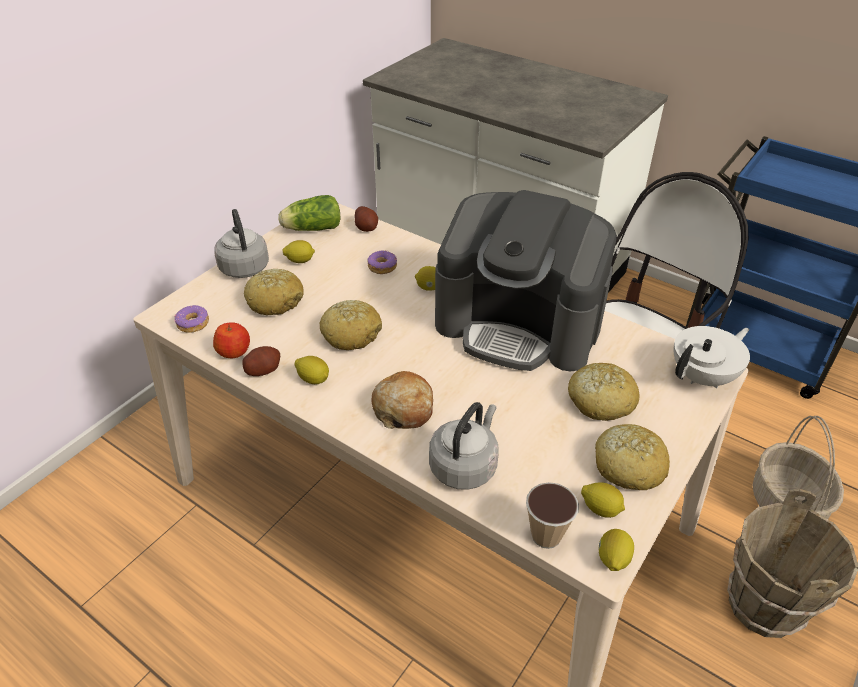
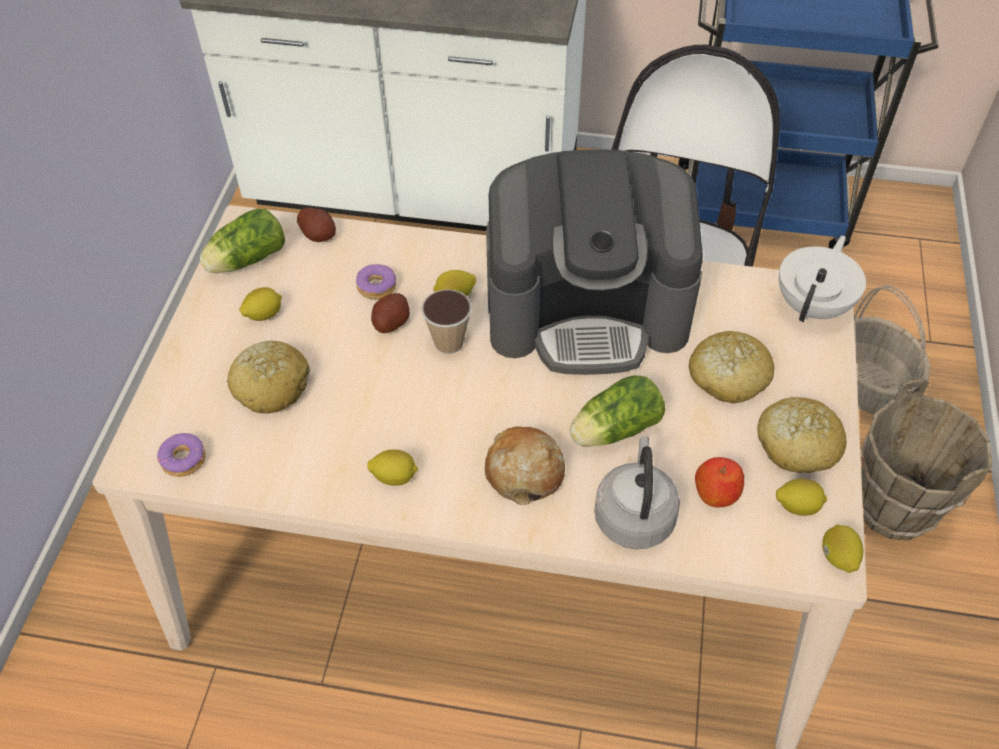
camera: 25 degrees left, 10 degrees up
apple [213,322,250,358] -> apple moved to [695,457,744,508]
grey kettle [214,209,269,278] -> none
potato [242,346,280,376] -> potato moved to [371,293,410,333]
bread [319,300,382,350] -> none
cup [526,482,579,549] -> cup moved to [421,289,472,354]
none -> lettuce [570,375,665,447]

